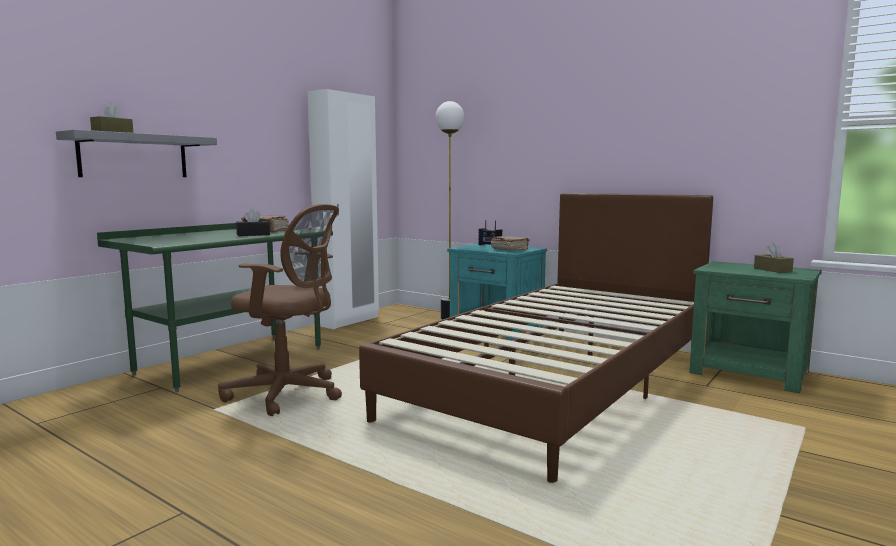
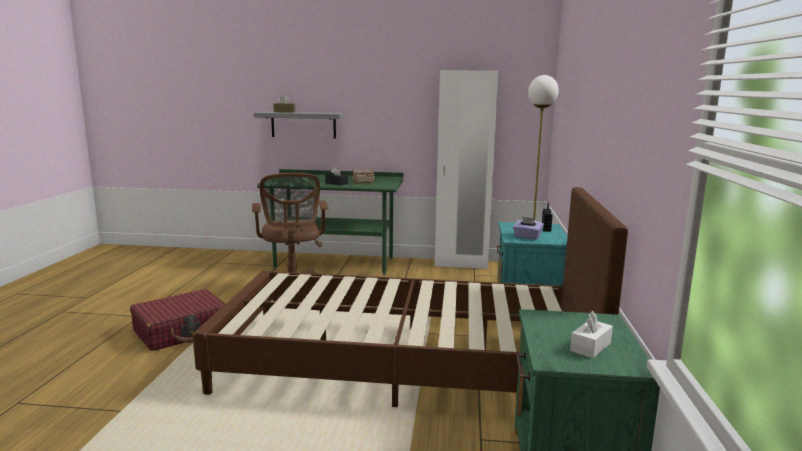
camera: 60 degrees right, 5 degrees up
brown book [491,236,530,251] -> purple tissue box [513,216,544,240]
brown tissue box [754,243,794,273] -> white tissue box [570,311,613,358]
none -> red suitcase [130,289,226,351]

